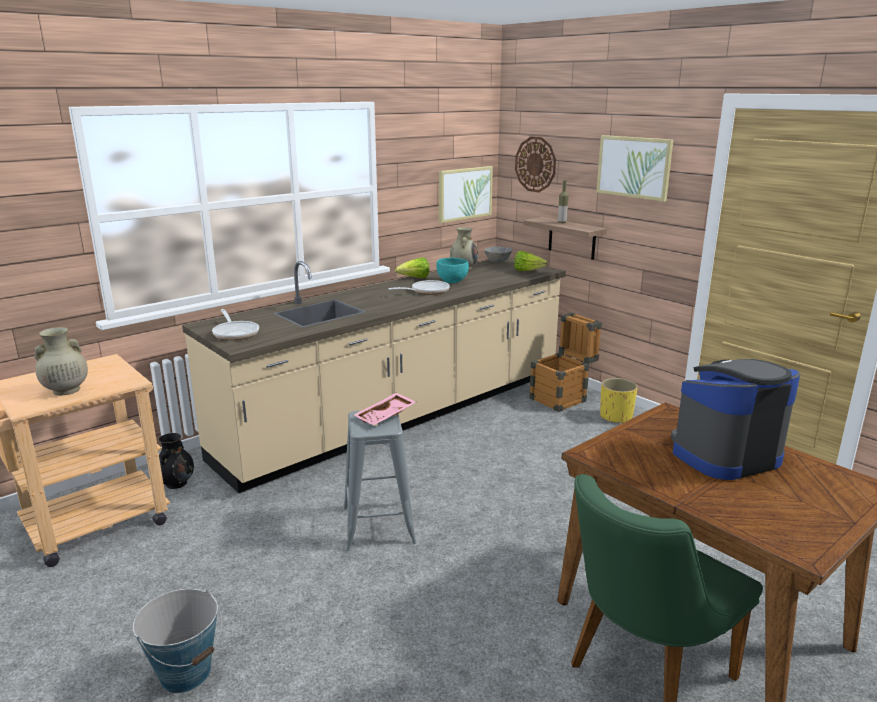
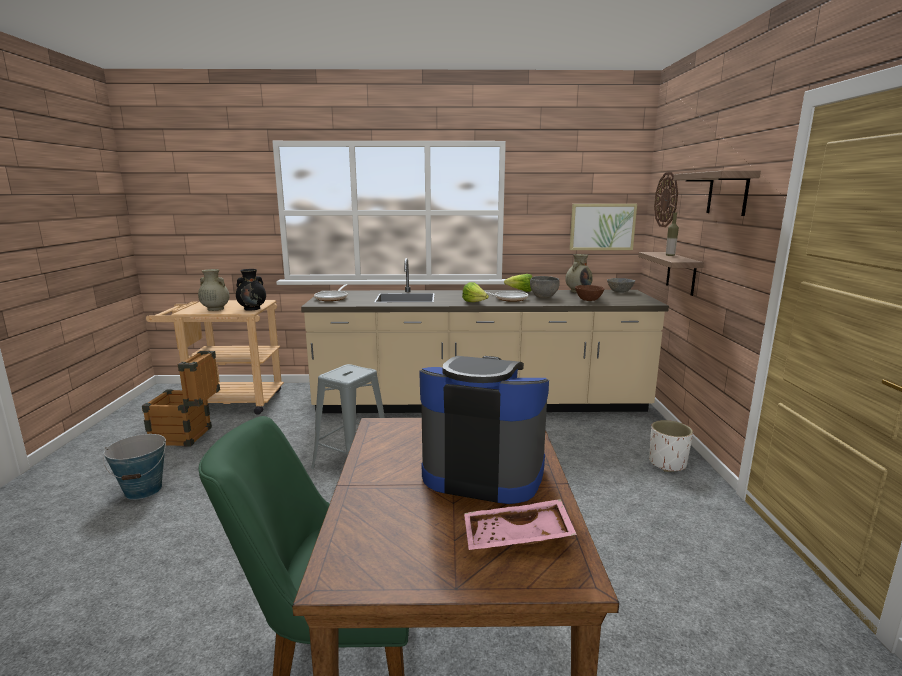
camera: 40 degrees right, 5 degrees down
black vase [159,433,194,489] -> black vase moved to [236,269,266,311]
pink tray [354,393,416,425] -> pink tray moved to [464,499,577,550]
turquoise bowl [436,258,469,283] -> grey bowl [530,276,560,298]
lettuce [514,251,548,271] -> lettuce moved to [462,282,489,302]
crate [529,312,602,412] -> crate moved to [142,351,220,446]
picture [596,135,673,202] -> shelf [673,171,761,216]
yellow planter [600,378,638,424] -> white planter [649,420,693,472]
none -> brown bowl [575,285,605,301]

